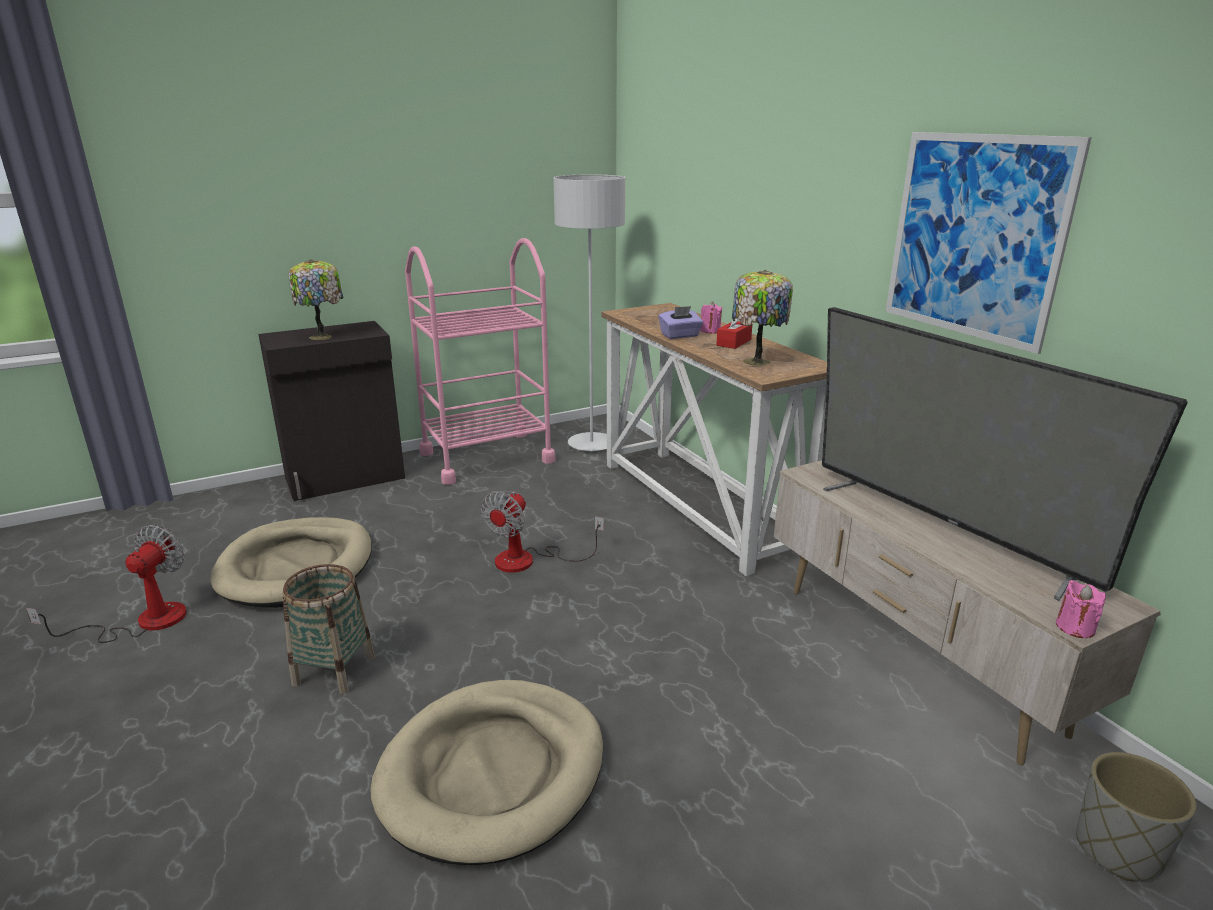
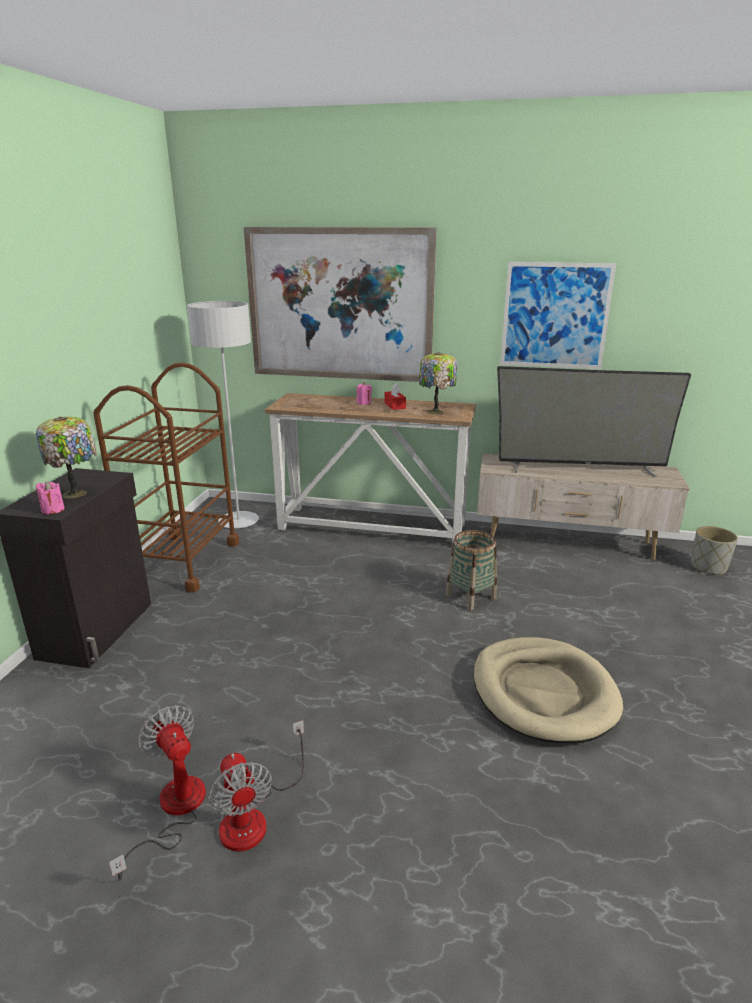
camera: 50 degrees left, 0 degrees up
beige dog bed [210,517,372,608] -> none
basket [282,564,375,695] -> basket moved to [445,530,497,610]
pink cart [405,238,556,485] -> brown cart [94,362,239,593]
fan [481,491,604,572] -> fan moved to [209,720,304,852]
purple tissue box [658,306,703,339] -> none
pink candle [1056,580,1106,638] -> pink candle moved to [36,482,64,514]
none -> picture [244,227,437,382]

